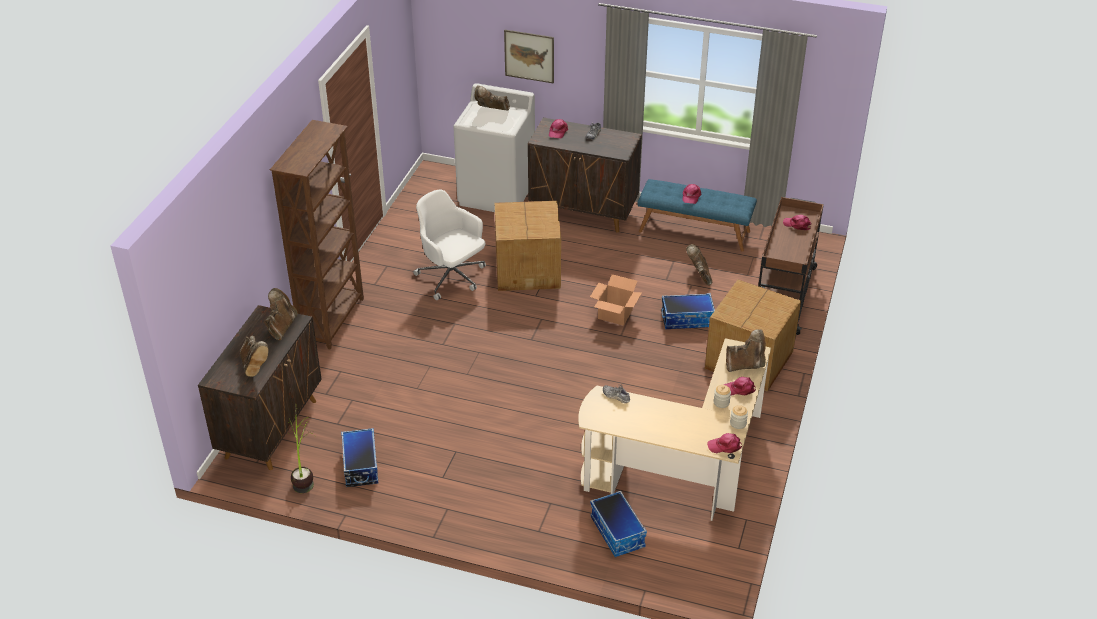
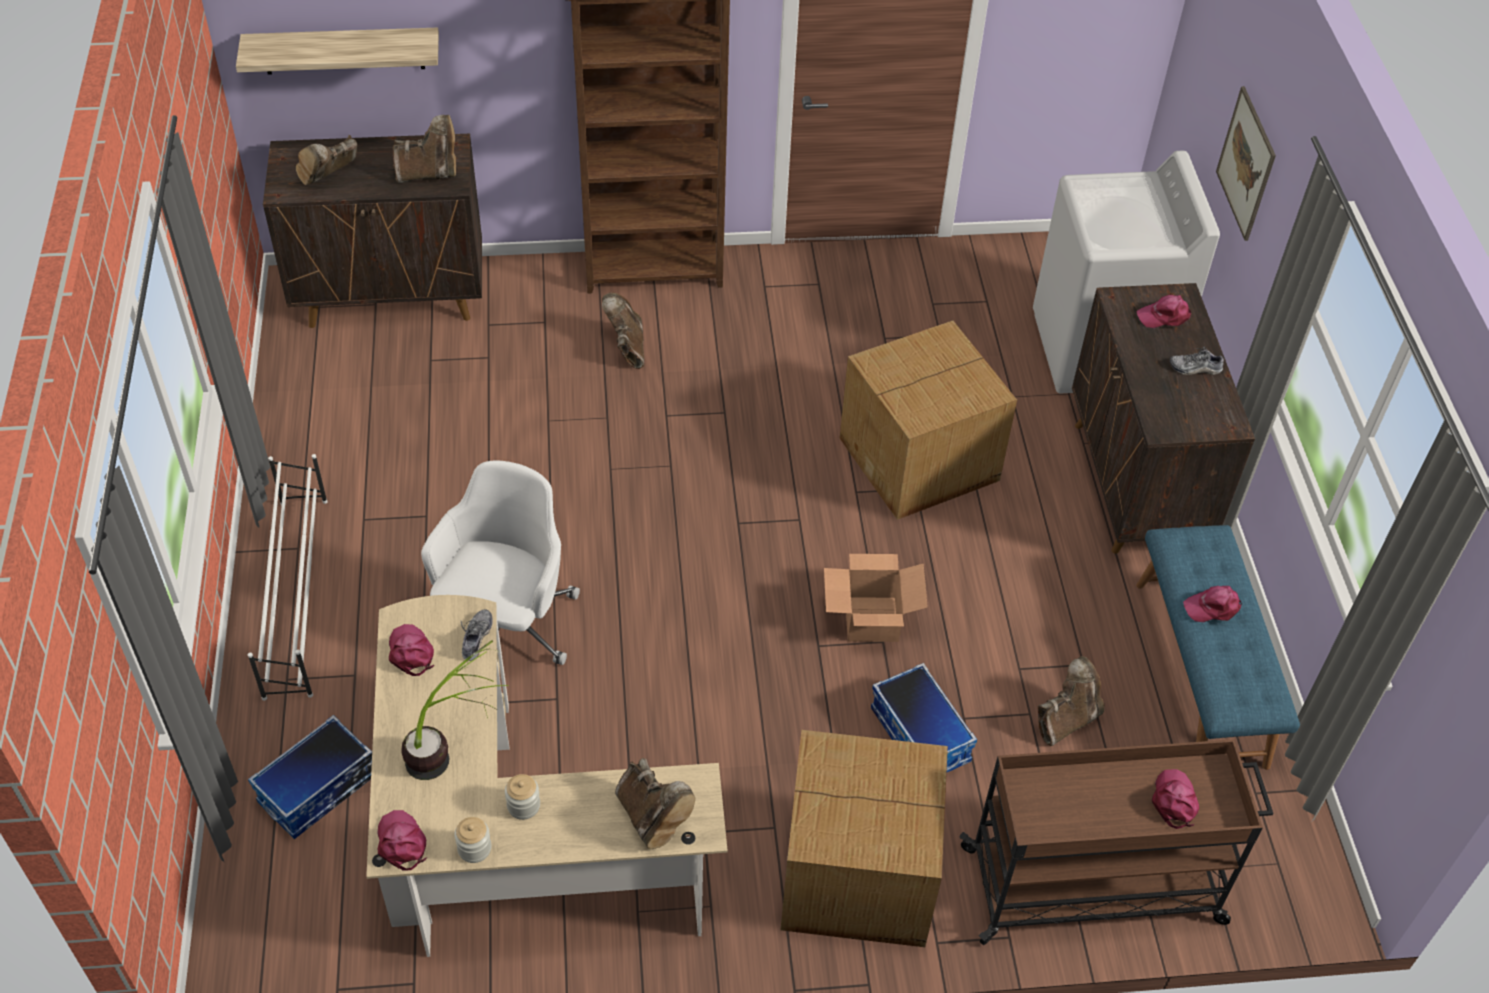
camera: 65 degrees right, 10 degrees up
potted plant [288,403,314,493] -> potted plant moved to [401,640,509,780]
storage box [341,428,378,487] -> none
white office chair [413,190,486,300] -> white office chair moved to [421,460,580,665]
brown boot [475,85,510,111] -> brown boot moved to [602,292,644,369]
pink cap [724,377,756,396] -> pink cap moved to [389,624,434,676]
none -> shelf [236,28,439,75]
none -> white shoe rack [248,454,328,701]

